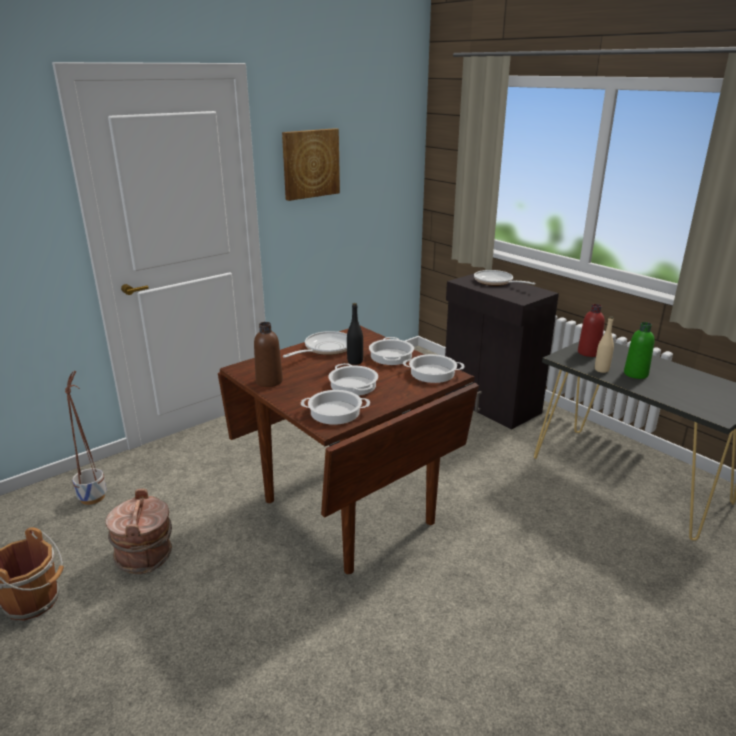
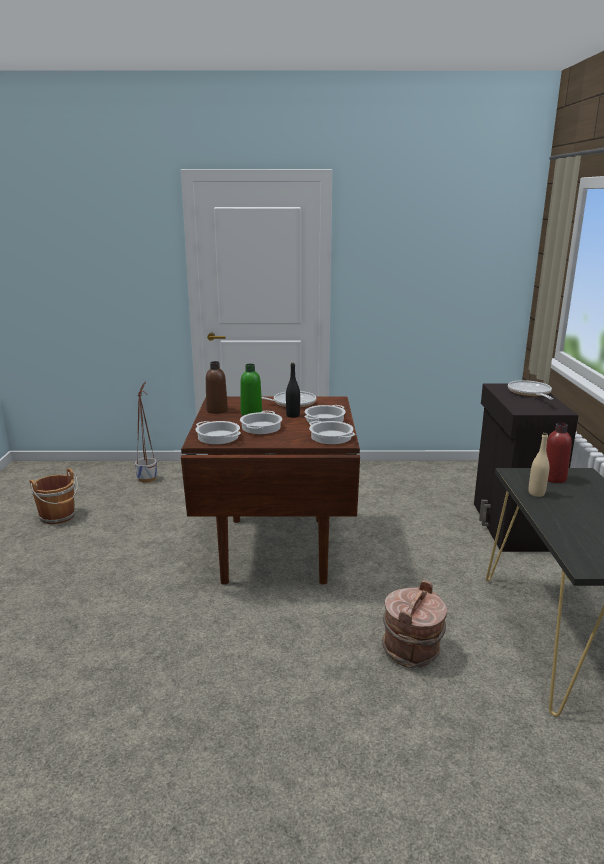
camera: 40 degrees right, 5 degrees down
brown bucket [105,489,172,574] -> brown bucket moved to [382,580,447,668]
picture [282,128,340,201] -> none
green bottle [624,322,655,379] -> green bottle moved to [241,364,262,416]

